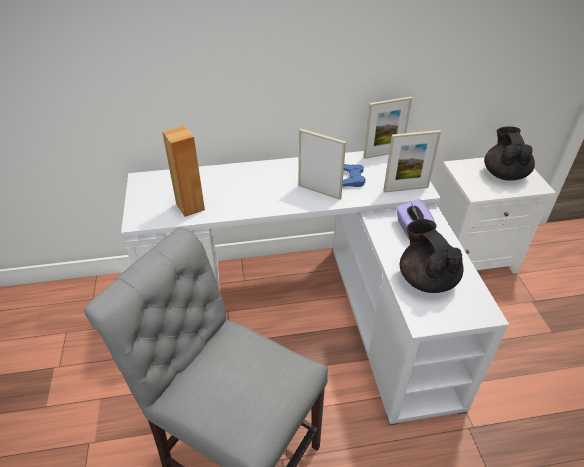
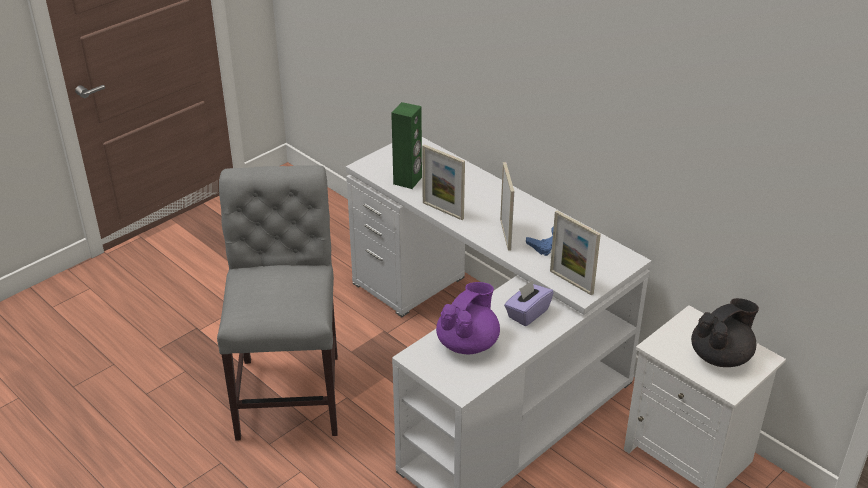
camera: 55 degrees right, 5 degrees down
brown speaker [162,125,205,217] -> green speaker [391,102,422,189]
picture frame [363,97,412,159] -> picture frame moved to [422,144,465,220]
black teapot [400,219,463,293] -> purple teapot [436,282,500,354]

